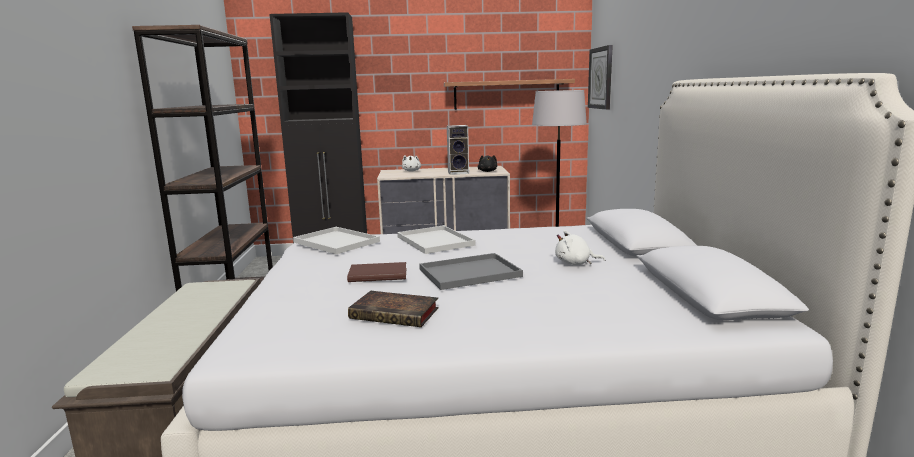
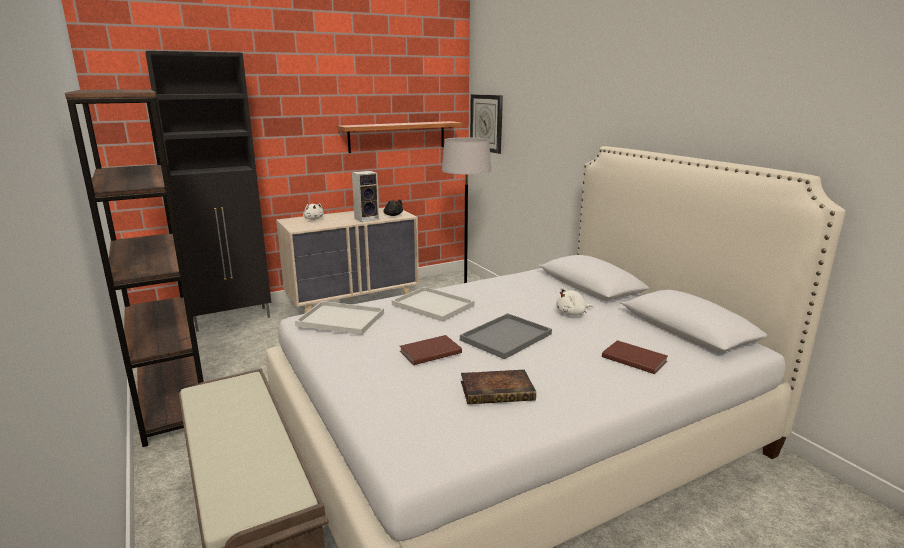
camera: 25 degrees left, 5 degrees up
none -> brown book [602,340,668,374]

